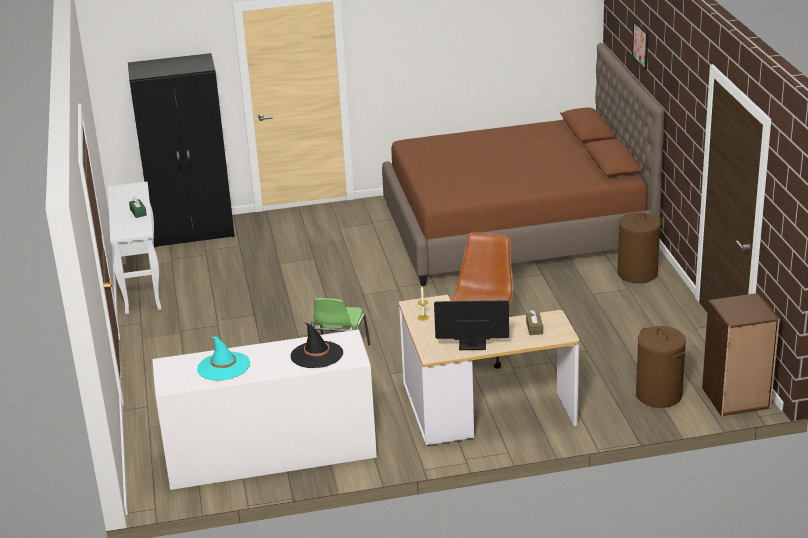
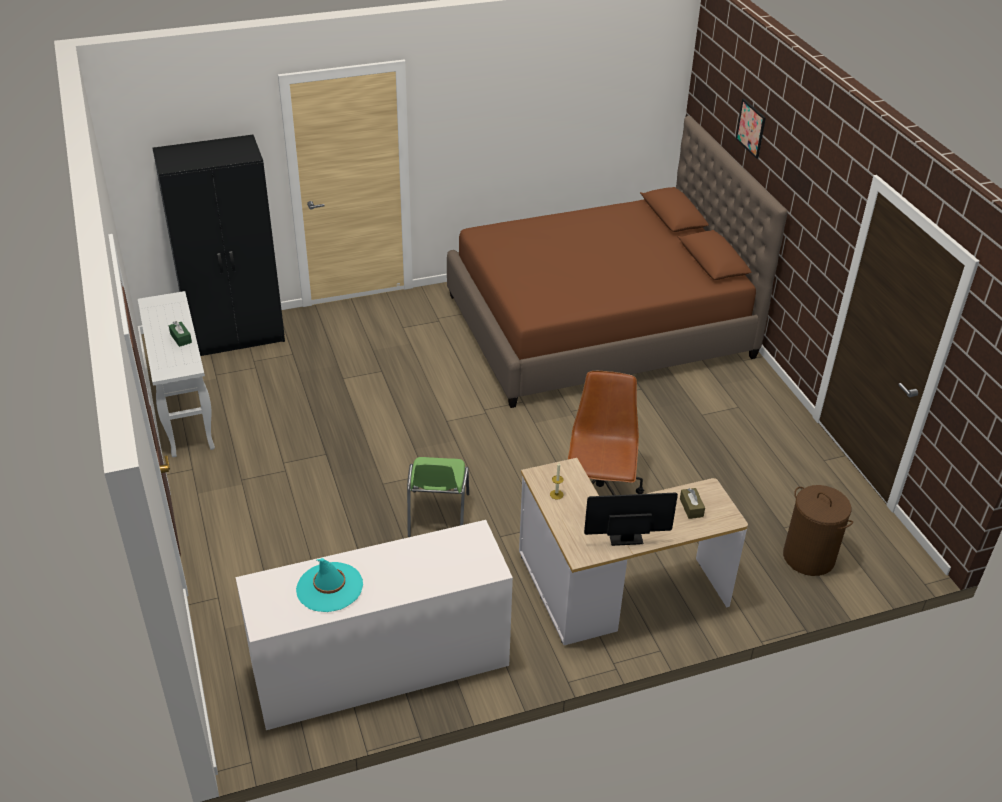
camera: 10 degrees left, 10 degrees up
black hat [291,322,343,368] -> none
brown laundry basket [617,213,662,283] -> none
brown bookcase [702,293,780,417] -> none

